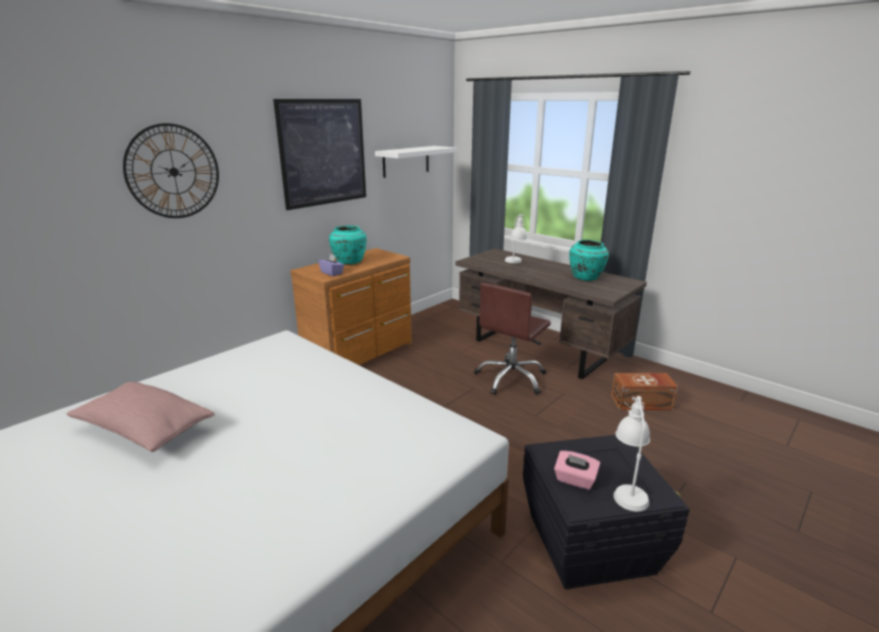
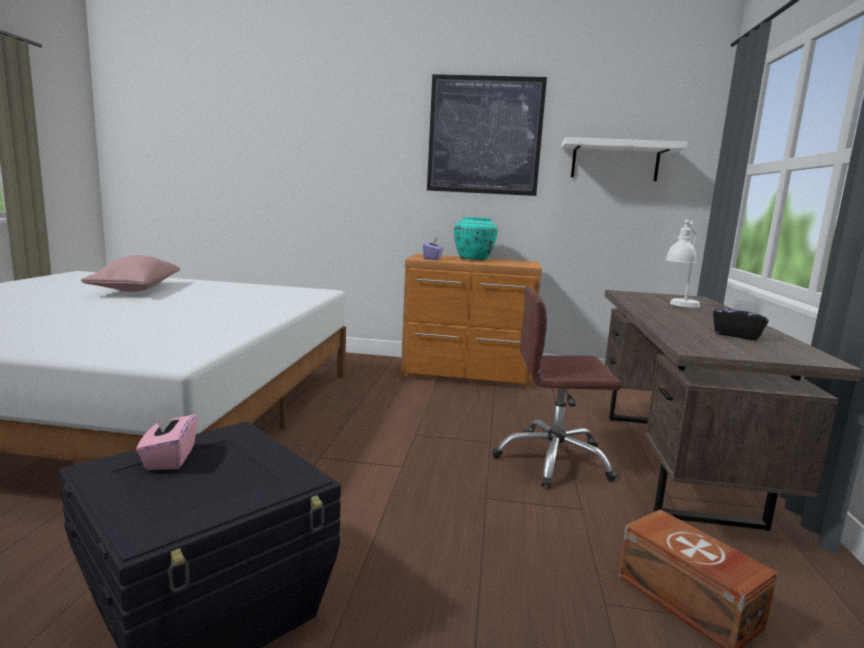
camera: 55 degrees right, 10 degrees down
wall clock [123,123,219,218] -> none
turquoise vase [569,240,609,281] -> black tissue box [713,299,769,340]
white table lamp [613,396,650,511] -> none

